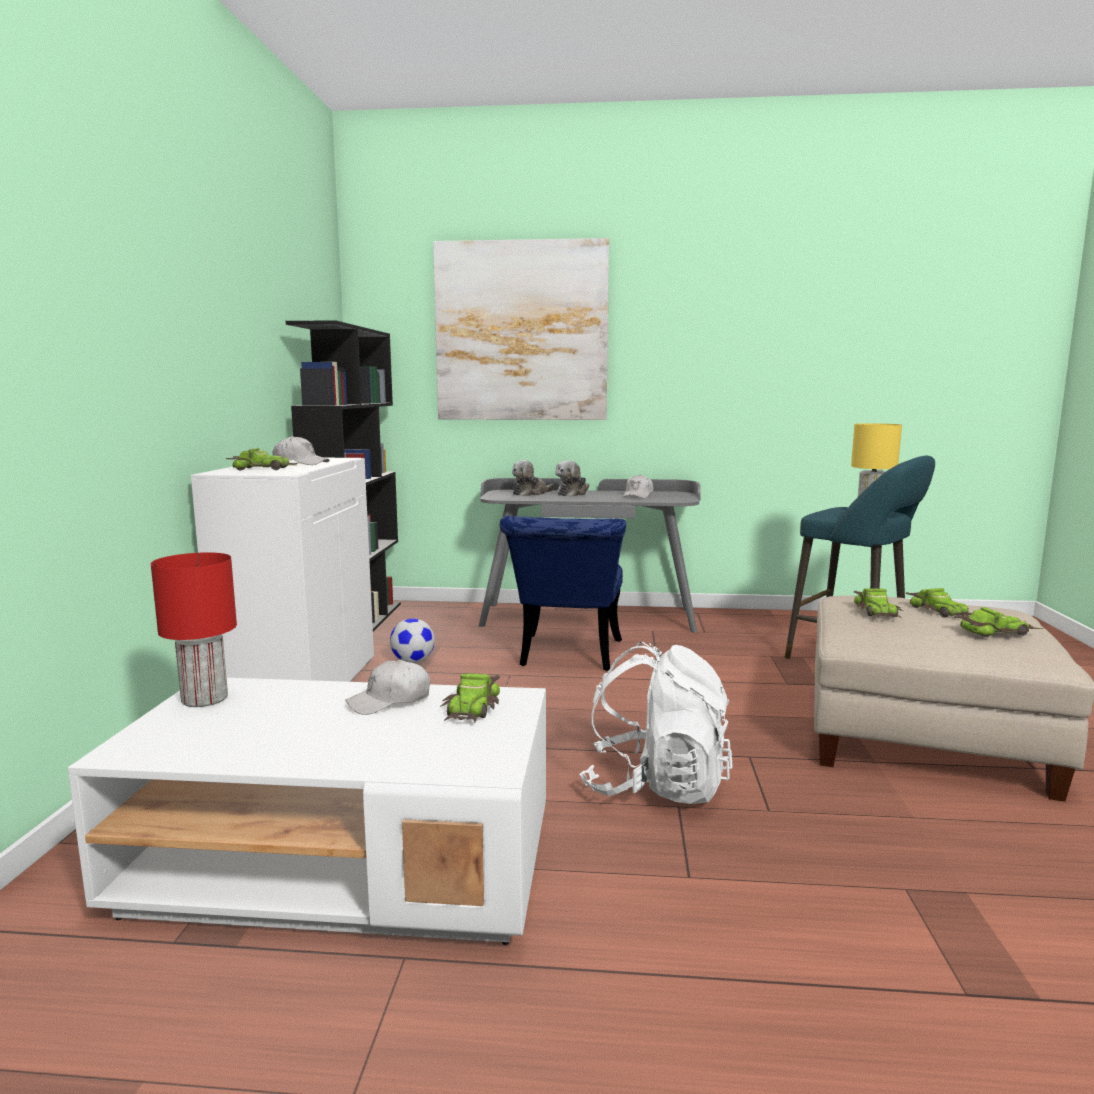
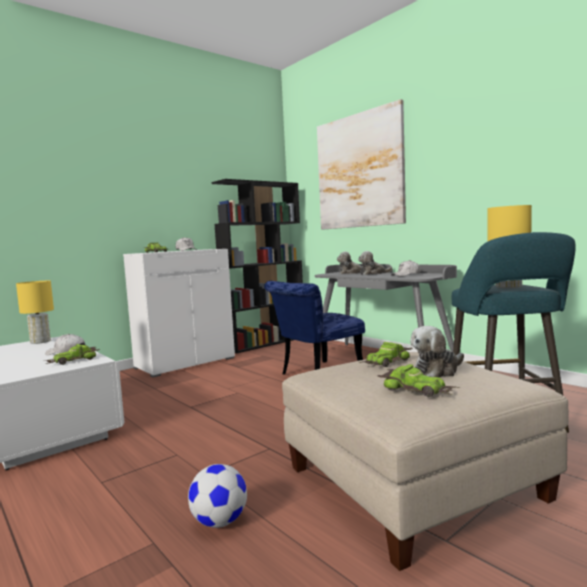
camera: 45 degrees right, 5 degrees down
red table lamp [151,552,237,707] -> yellow table lamp [16,281,54,344]
football [390,618,435,663] -> football moved to [188,464,247,528]
white backpack [579,642,733,804] -> none
toy car [906,588,971,618] -> plush toy [410,326,464,378]

